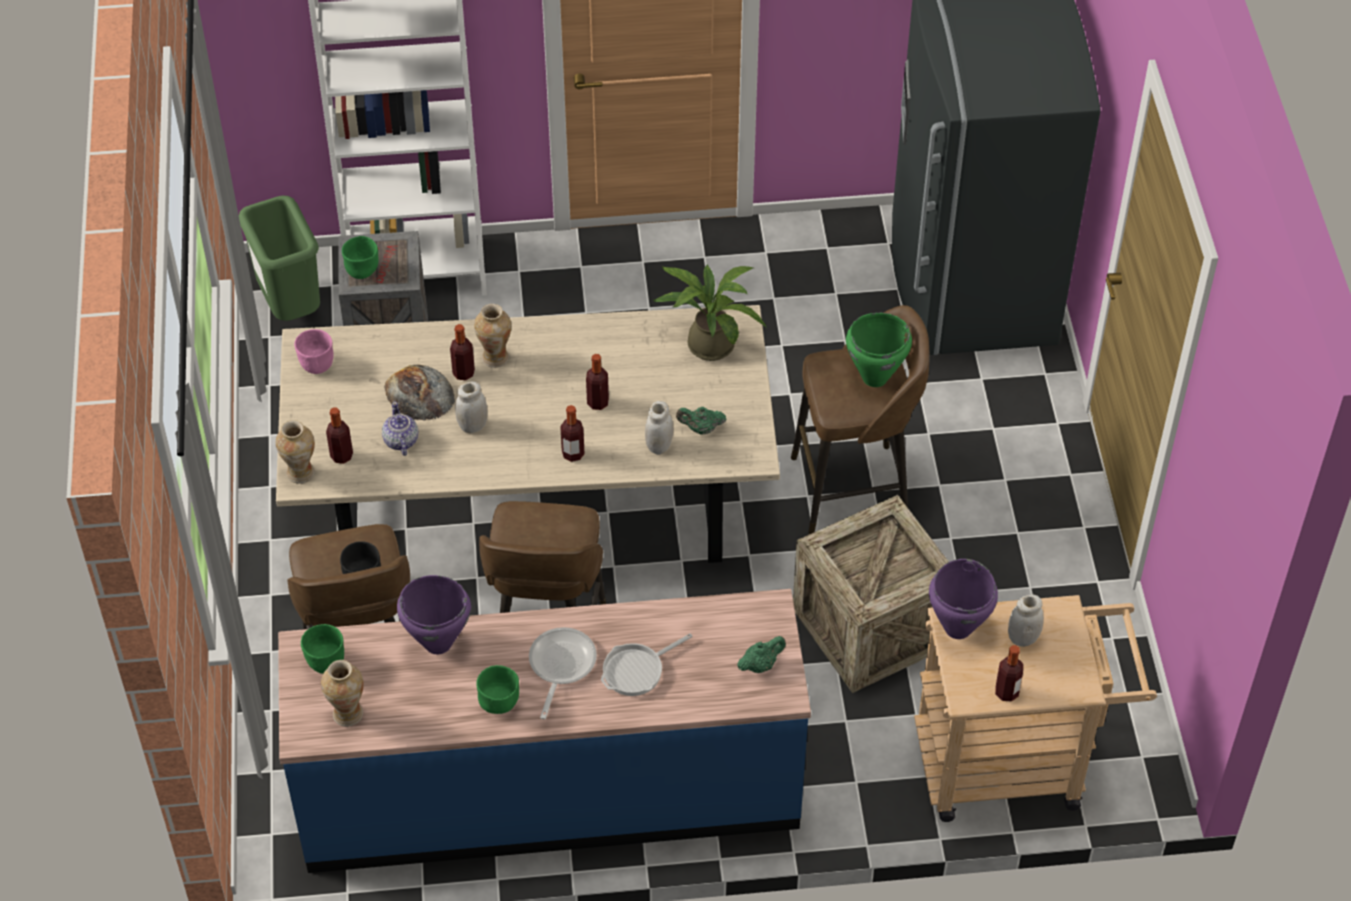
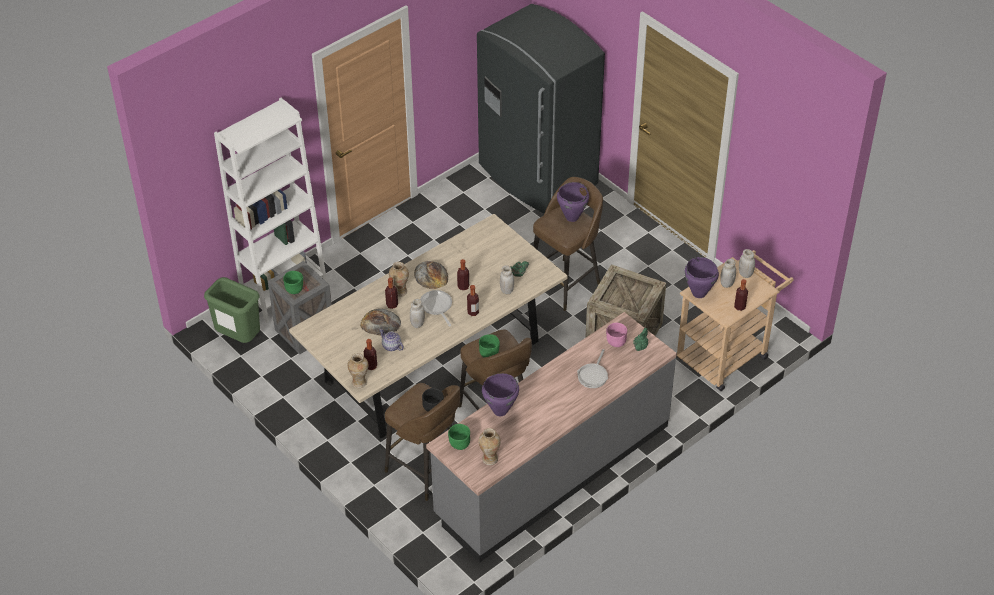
camera: 35 degrees left, 5 degrees down
blue counter [278,589,811,873] -> grey counter [426,312,677,563]
pink bowl [294,329,334,374] -> pink bowl moved to [606,323,627,347]
green bowl [476,665,519,714] -> green bowl moved to [479,334,500,357]
frying pan [529,627,597,719] -> frying pan moved to [420,290,452,327]
potted plant [654,264,767,361] -> none
green cooking pot [846,313,912,387] -> purple cooking pot [557,182,589,222]
none -> bread [414,261,448,289]
none -> white jar [739,249,755,278]

